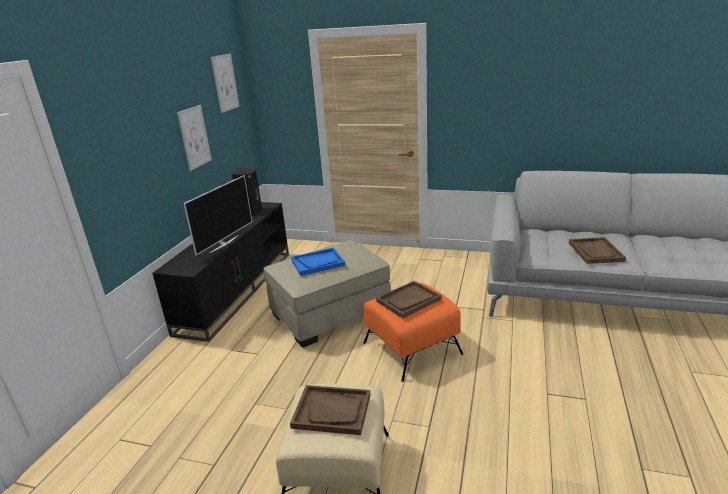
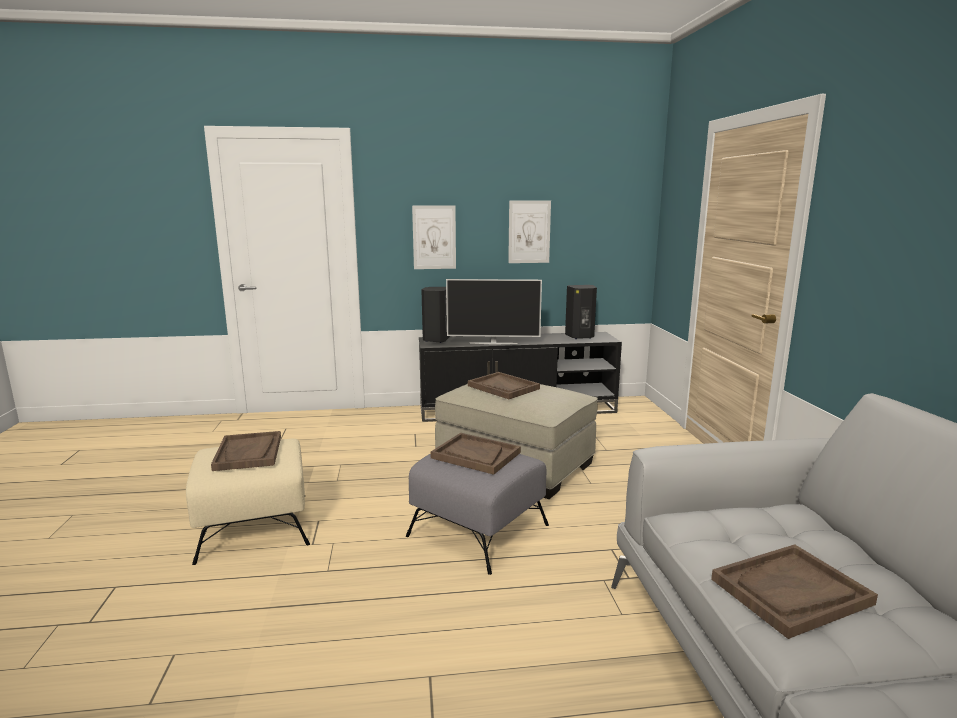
camera: 65 degrees right, 10 degrees down
picture [211,54,239,113] -> picture moved to [412,206,456,269]
blue tray [291,248,345,276] -> brown tray [468,372,540,399]
orange ottoman [364,283,463,382] -> grey ottoman [406,453,549,575]
none -> black speaker [421,287,450,343]

